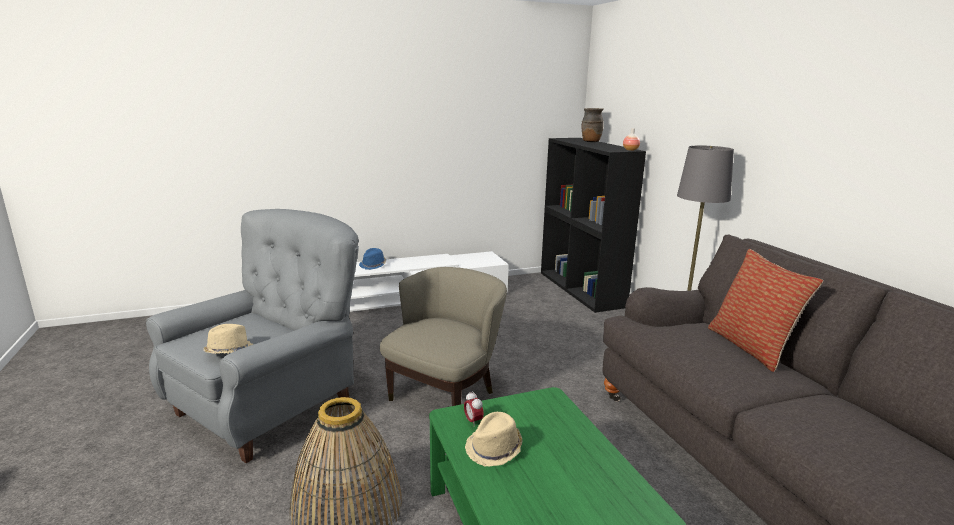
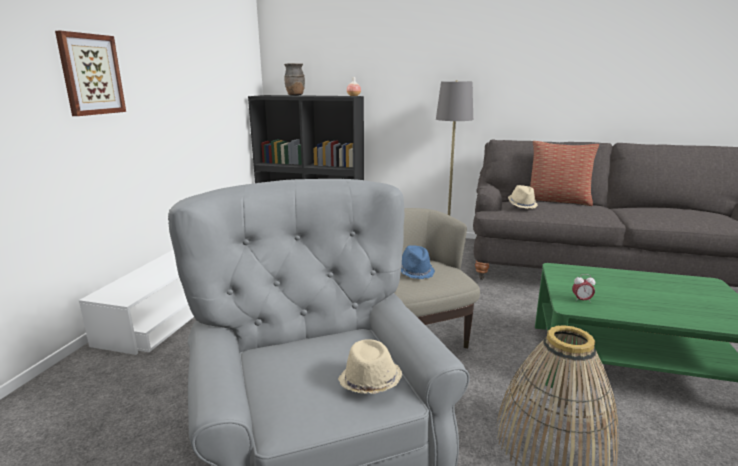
camera: 55 degrees left, 0 degrees up
blue hat [359,248,386,270] -> blue hat moved to [401,245,435,279]
beige hat [465,412,523,467] -> beige hat moved to [508,185,538,209]
none -> picture [55,31,126,116]

